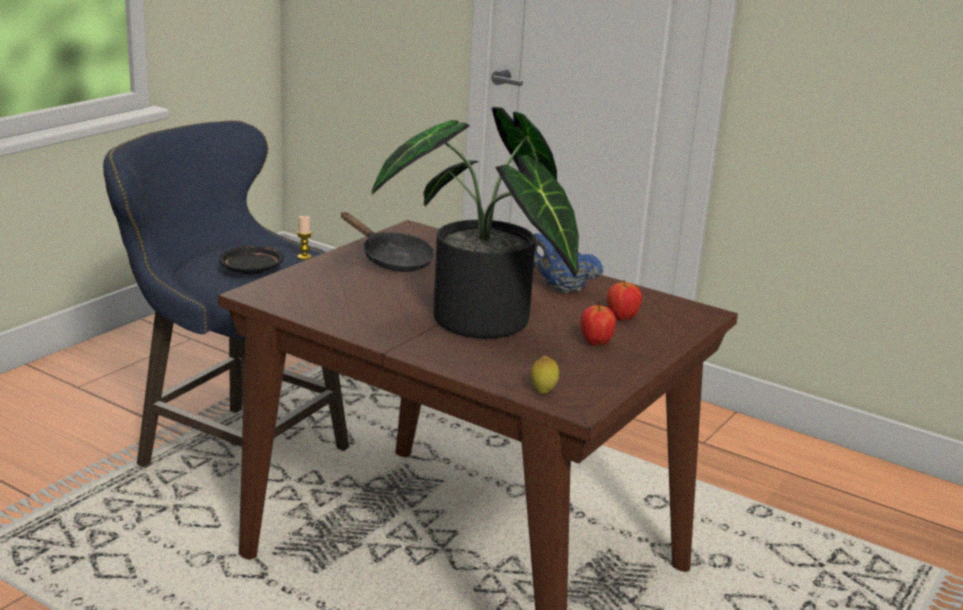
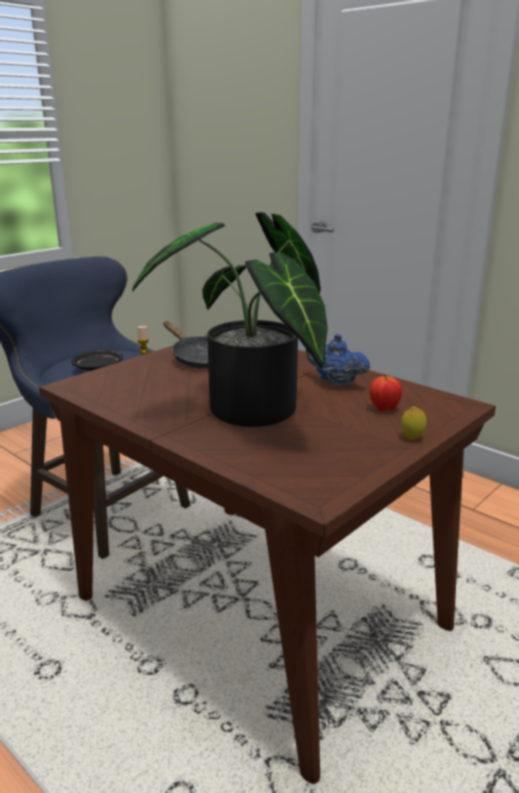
camera: 10 degrees right, 0 degrees up
lemon [531,355,559,394] -> lemon moved to [401,406,427,440]
apple [581,302,616,346] -> none

